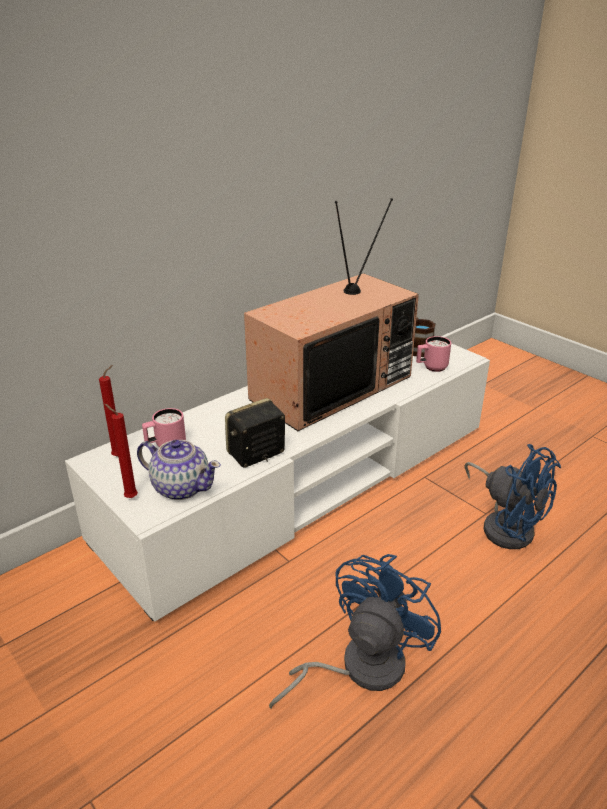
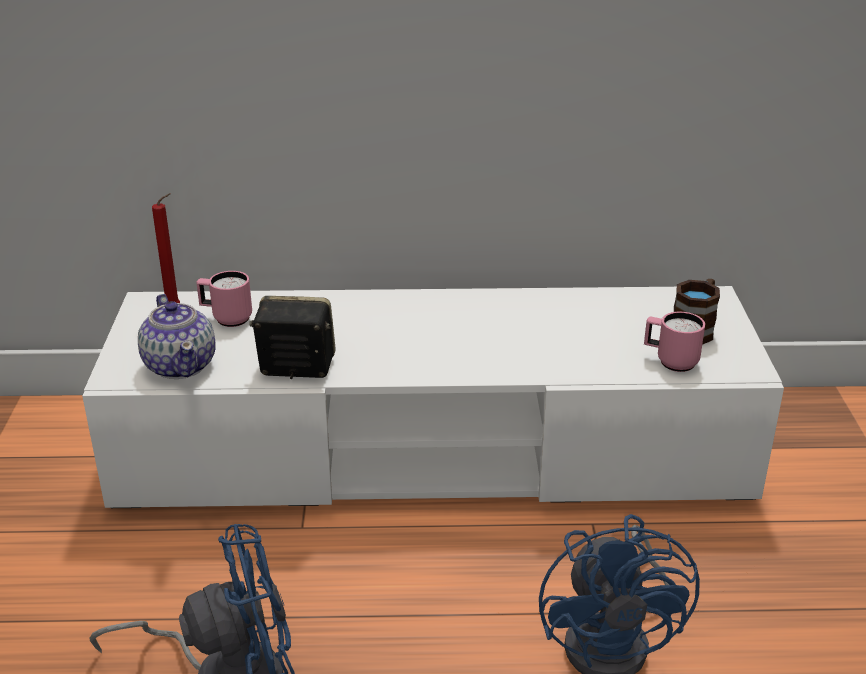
camera: 40 degrees right, 0 degrees up
red candle [105,404,138,498] -> none
television [244,198,419,431] -> none

